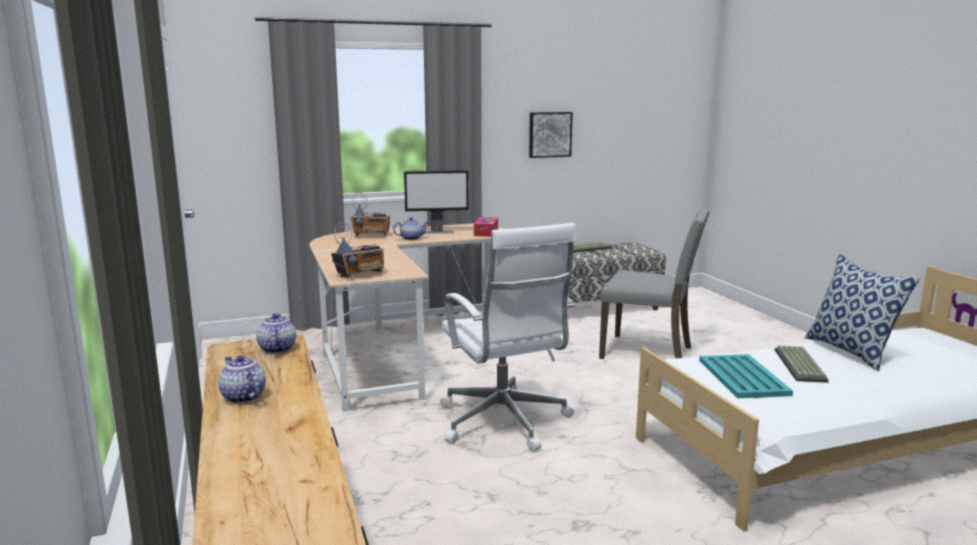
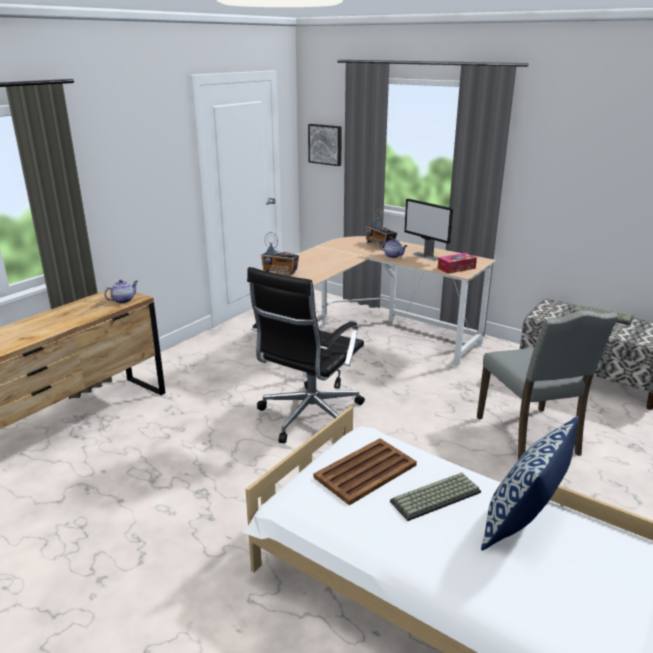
camera: 55 degrees right, 10 degrees up
teapot [218,355,266,403] -> none
white office chair [440,223,576,452] -> black office chair [247,267,365,443]
picture [529,112,573,158] -> picture moved to [308,124,342,166]
turquoise tray [699,354,793,398] -> brown tray [314,438,417,505]

